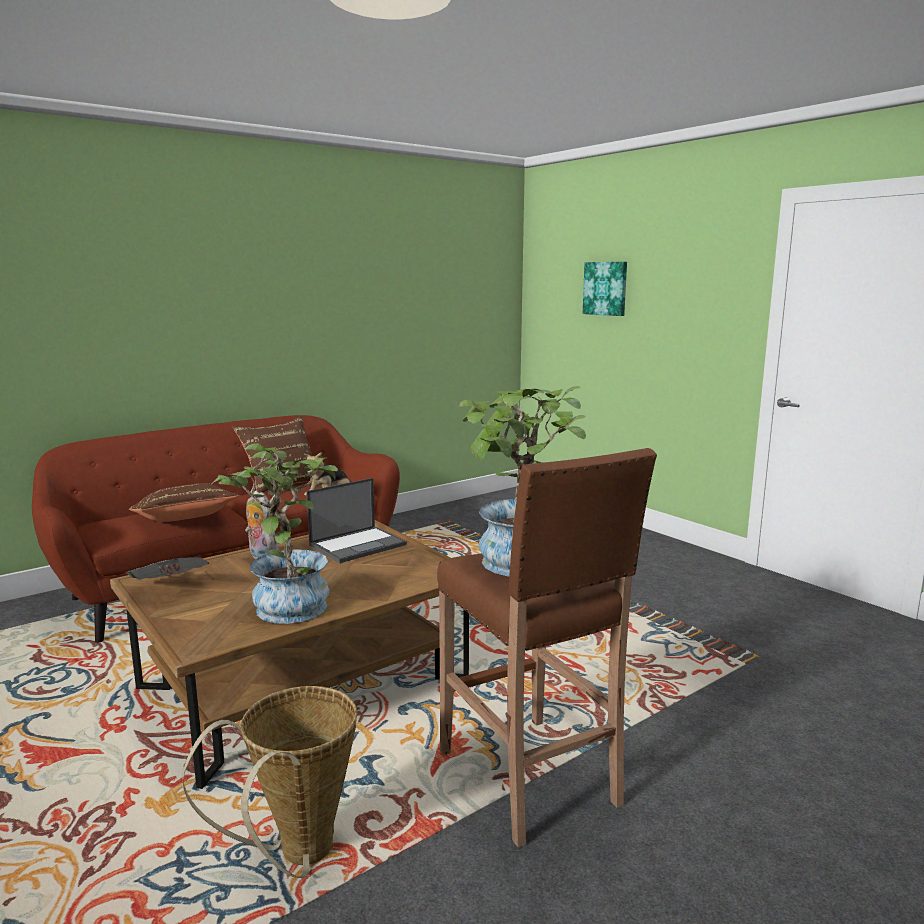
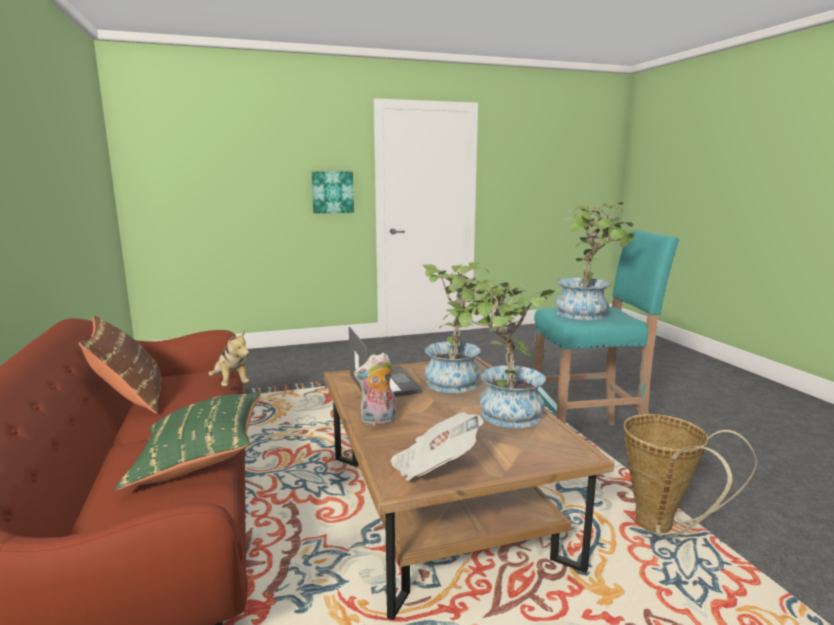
camera: 70 degrees left, 0 degrees up
brown pillow [129,483,240,522] -> green pillow [115,391,261,490]
brown stool [437,448,657,848] -> turquoise stool [534,229,679,425]
picture [583,262,627,316] -> picture moved to [312,171,354,213]
none -> potted plant [423,261,504,393]

